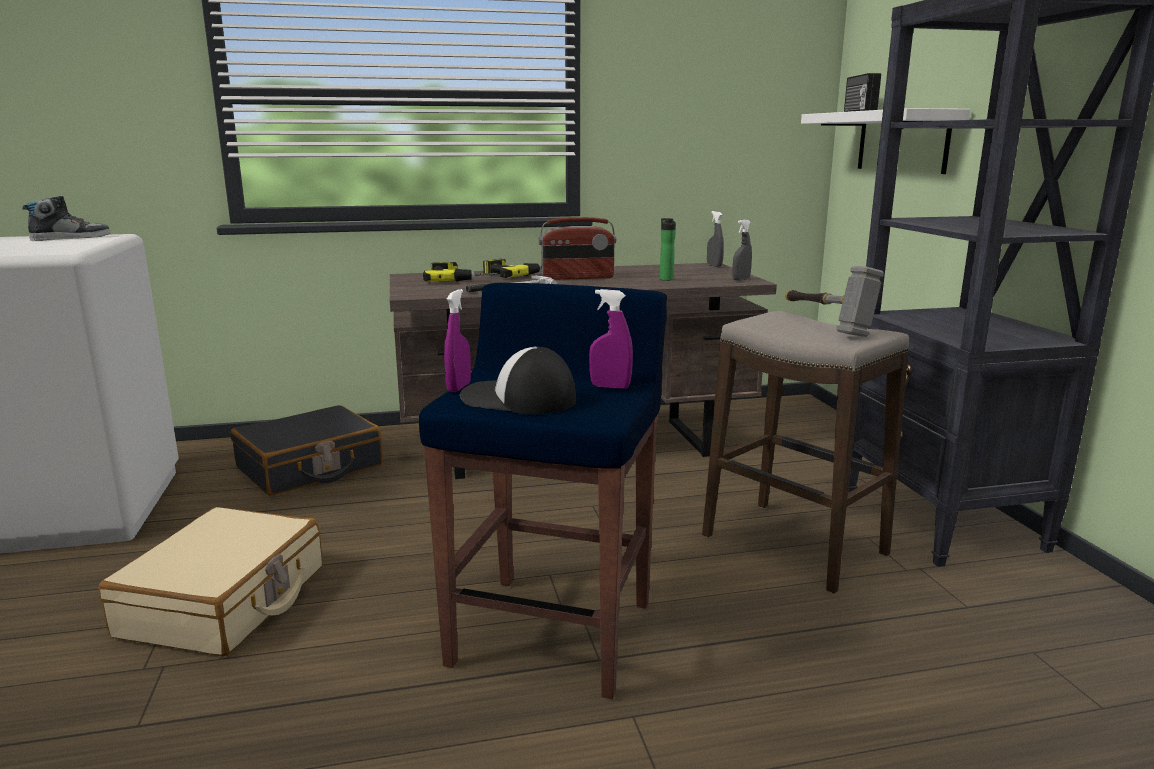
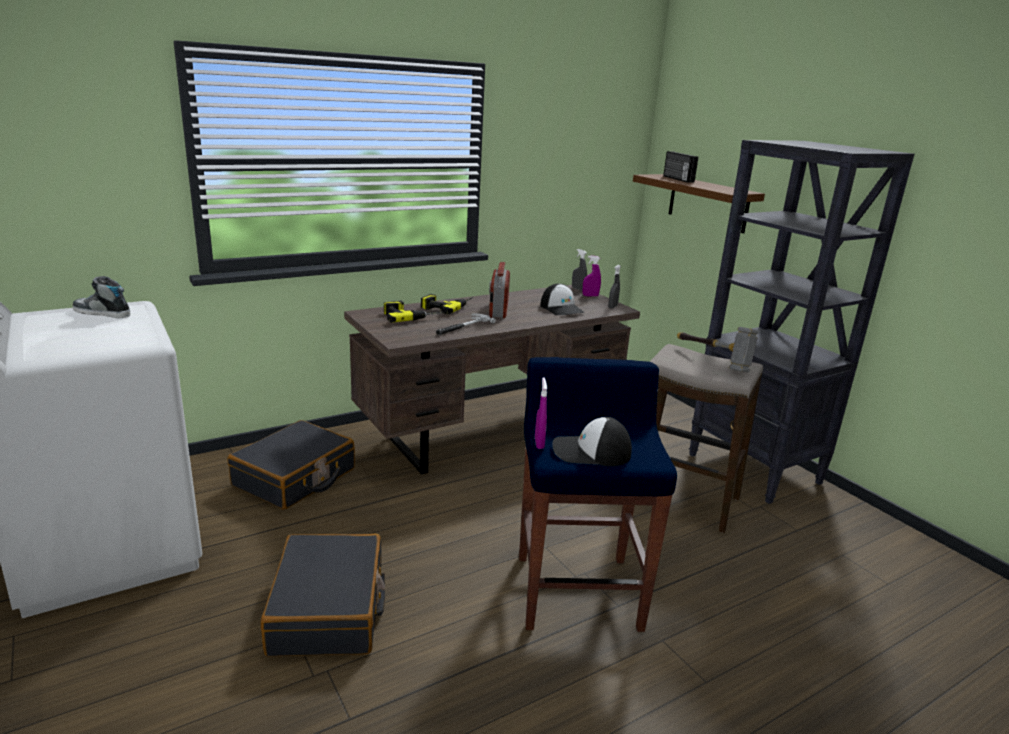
camera: 20 degrees left, 5 degrees up
shoe [22,196,110,241] -> shoe turned 105 degrees counterclockwise [73,276,130,318]
beige suitcase [98,507,322,657] -> black suitcase [261,534,385,656]
radio [539,217,616,280] -> radio turned 120 degrees clockwise [489,262,510,318]
purple spray bottle [589,289,633,389] -> purple spray bottle moved to [582,256,601,297]
bottle [660,218,676,281] -> cap [540,284,585,315]
white shelf [801,108,970,174] -> brown shelf [633,174,765,233]

